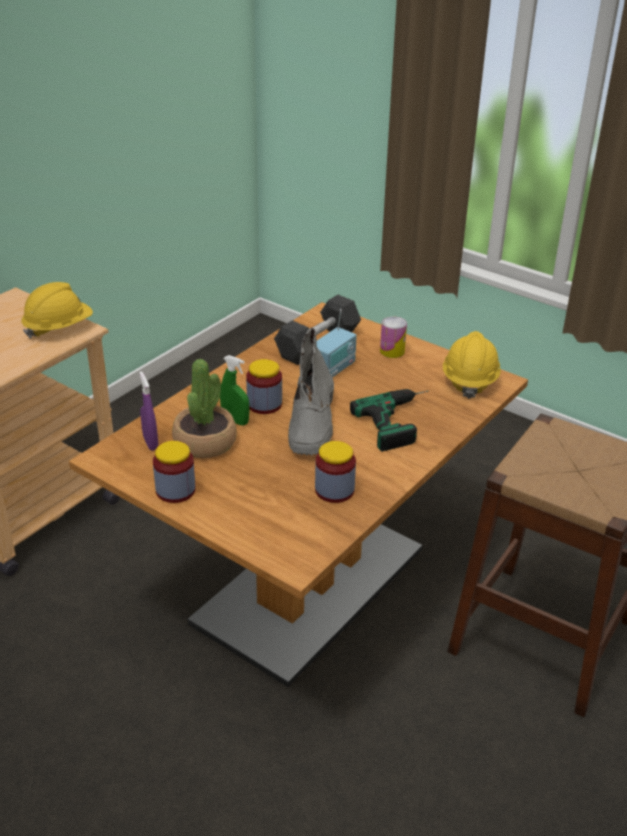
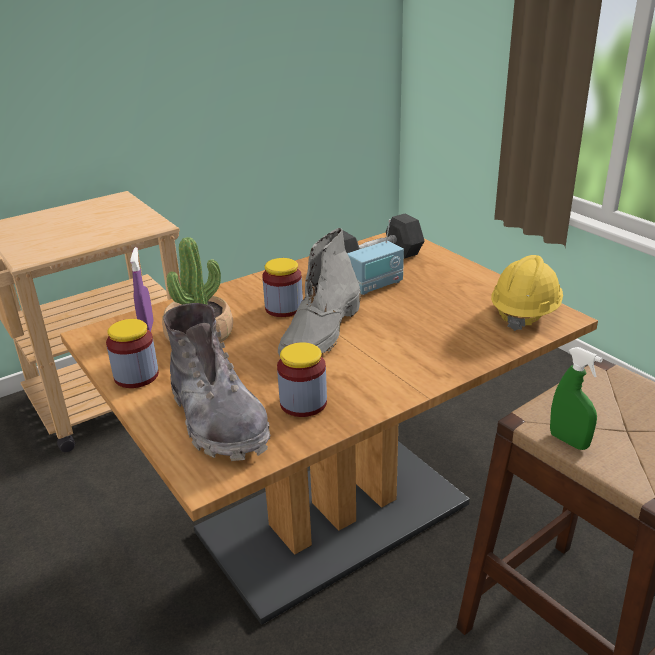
camera: 20 degrees right, 5 degrees down
yellow hard hat [21,282,93,339] -> none
green spray bottle [220,355,250,425] -> green spray bottle moved to [550,347,603,450]
power drill [350,389,429,452] -> none
can [380,316,407,358] -> none
none -> grey boot [163,303,270,461]

